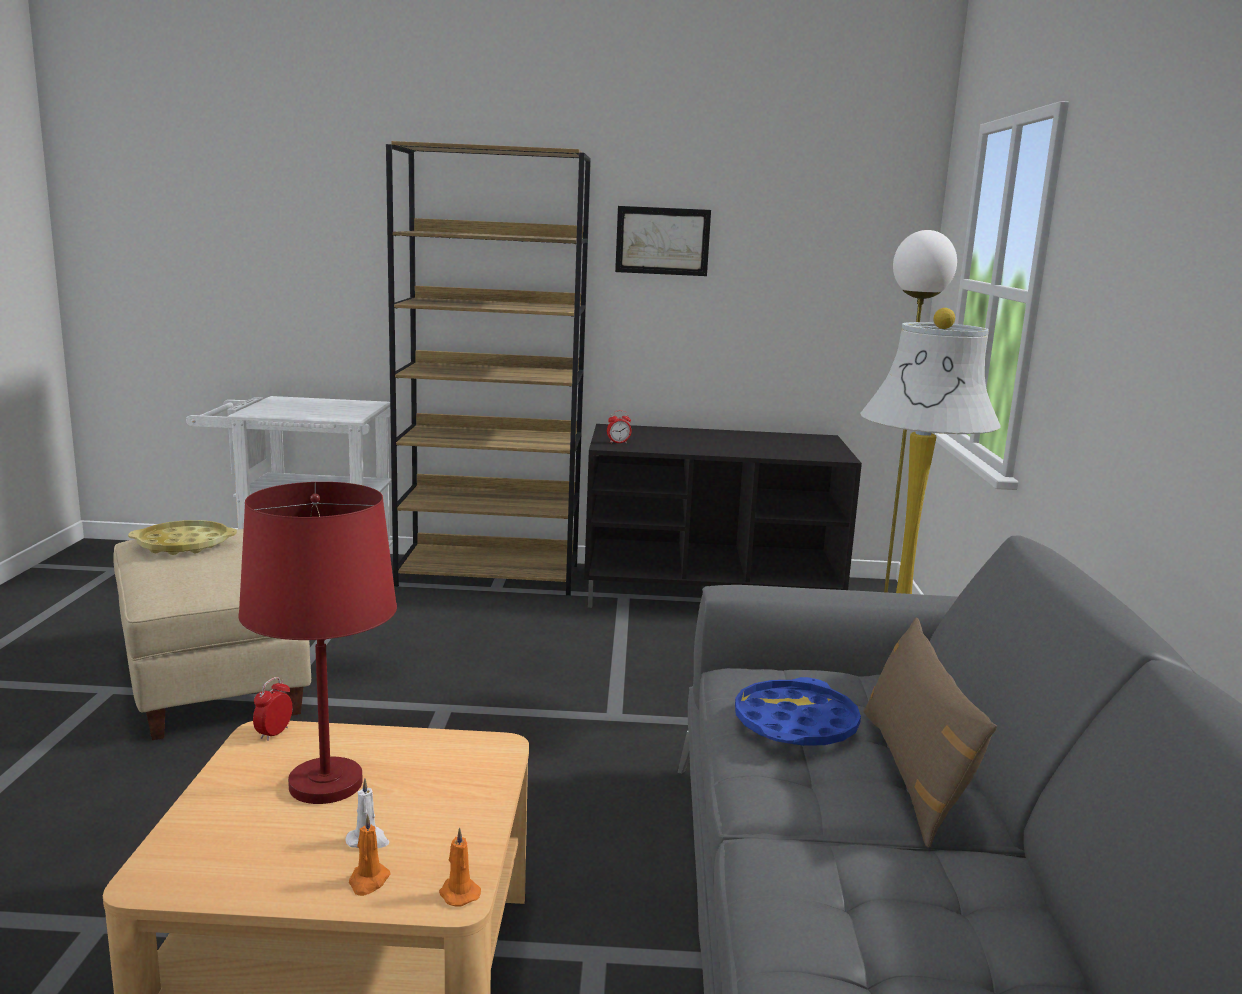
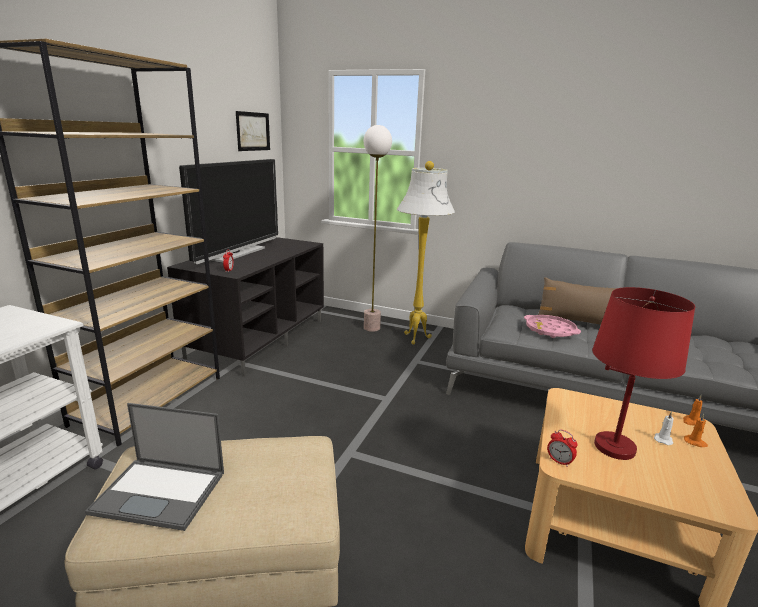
camera: 70 degrees left, 5 degrees up
yellow tray [128,520,237,555] -> laptop [85,403,224,531]
picture [615,206,711,276] -> picture moved to [236,111,270,151]
blue tray [735,677,861,746] -> pink tray [524,315,581,338]
none -> television [179,159,278,264]

